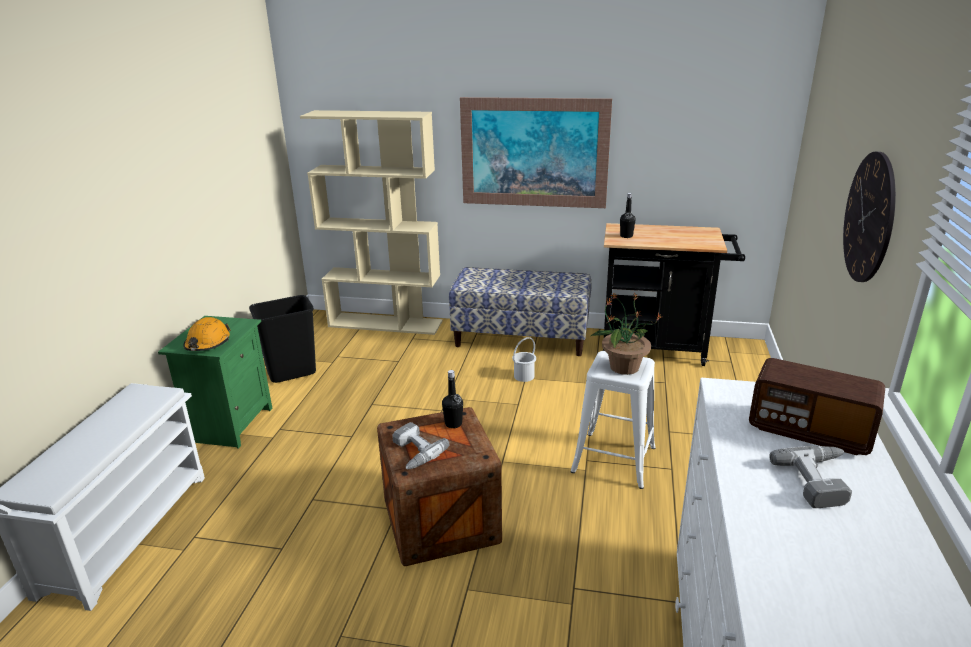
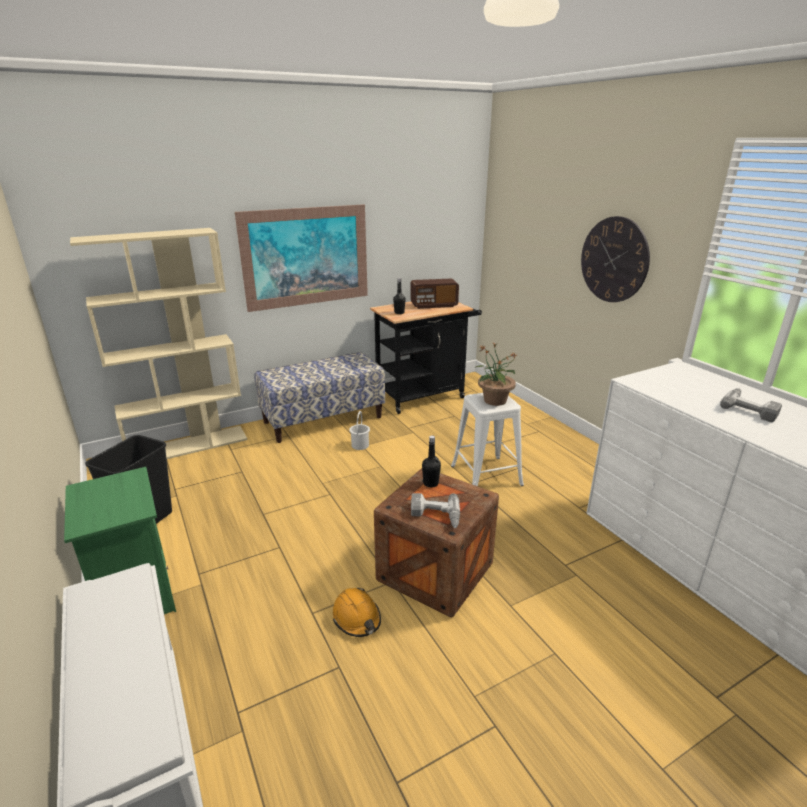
camera: 40 degrees left, 0 degrees up
orange hard hat [184,317,231,351] -> orange hard hat moved to [333,588,381,637]
radio [749,358,885,455] -> radio moved to [410,279,459,309]

